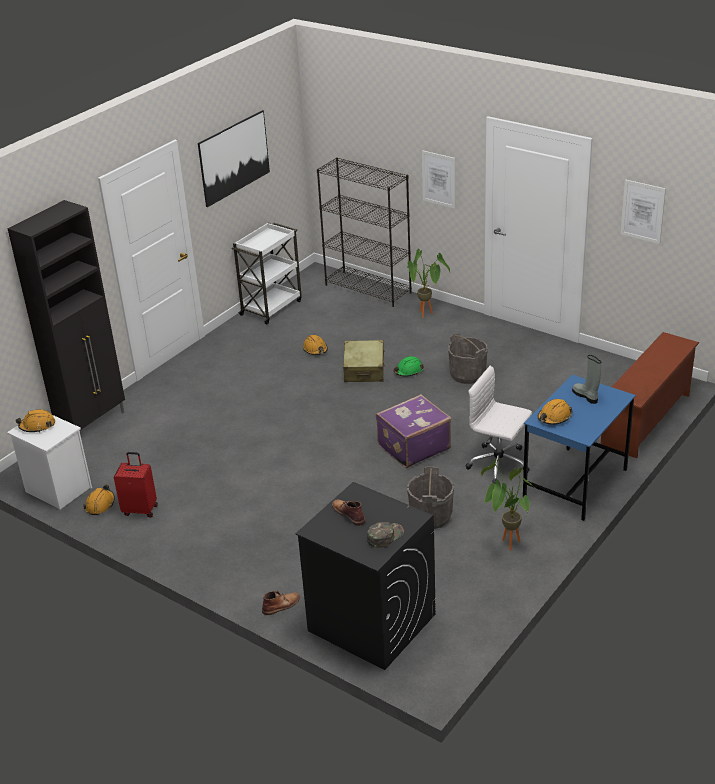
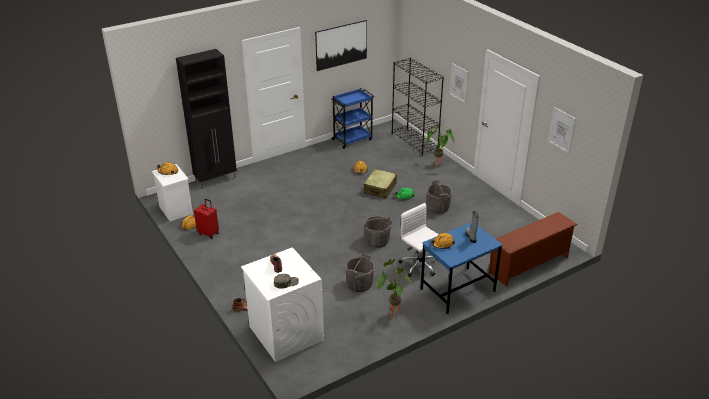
camera: 20 degrees right, 0 degrees up
white cart [232,222,302,325] -> blue cart [331,88,375,149]
black washing machine [295,482,436,670] -> white washing machine [241,247,324,362]
purple suitcase [376,394,451,468] -> grey bucket [364,216,392,248]

